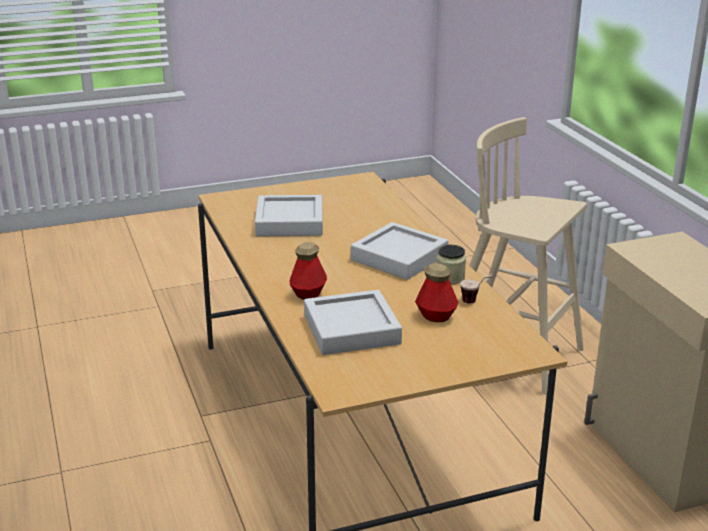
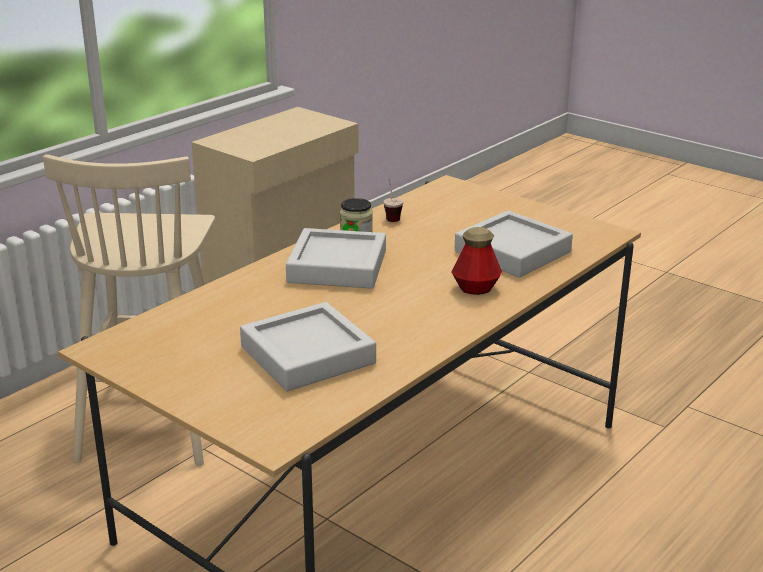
camera: 120 degrees left, 0 degrees up
bottle [415,263,458,322] -> none

